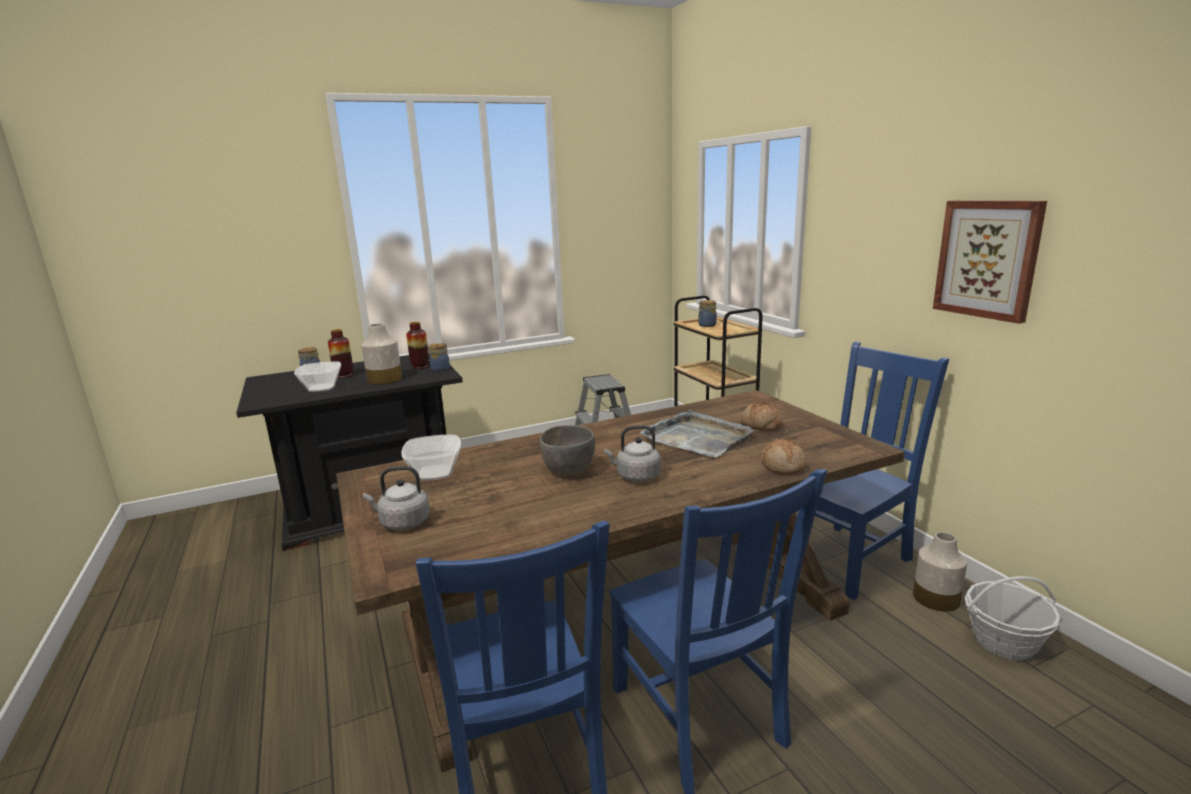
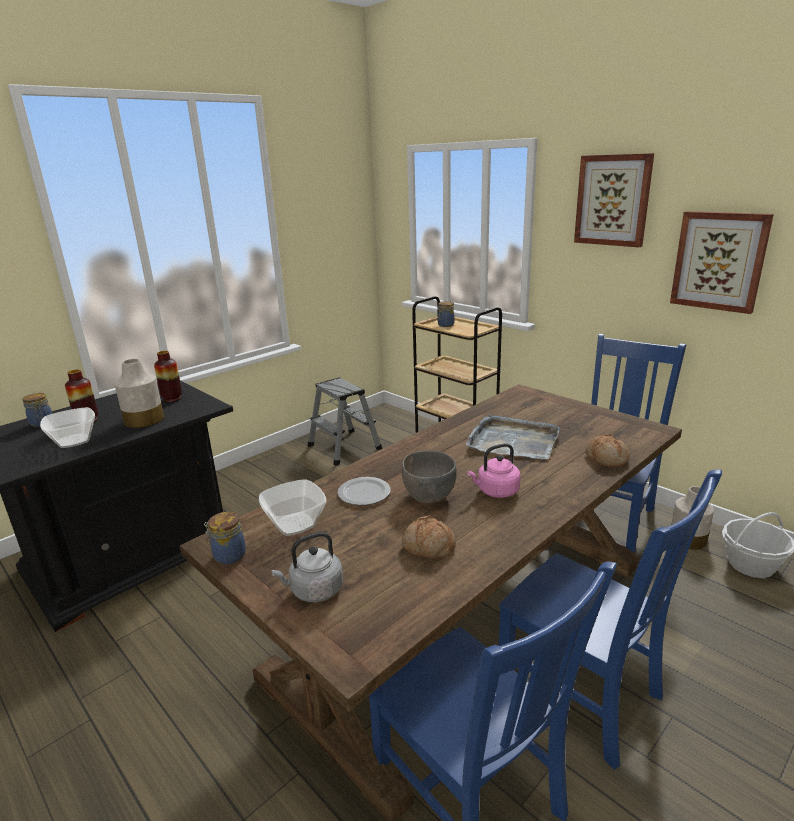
camera: 20 degrees left, 5 degrees up
jar [427,343,450,372] -> jar moved to [204,512,246,564]
grey kettle [604,425,661,482] -> pink kettle [467,443,521,498]
bread [740,402,782,431] -> bread moved to [402,515,456,558]
none -> plate [338,477,390,505]
none -> picture [574,153,654,247]

